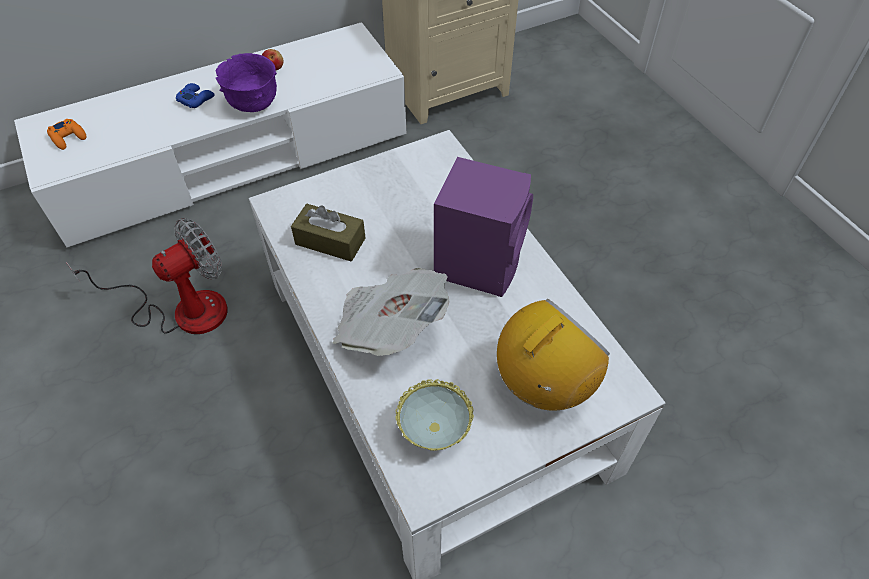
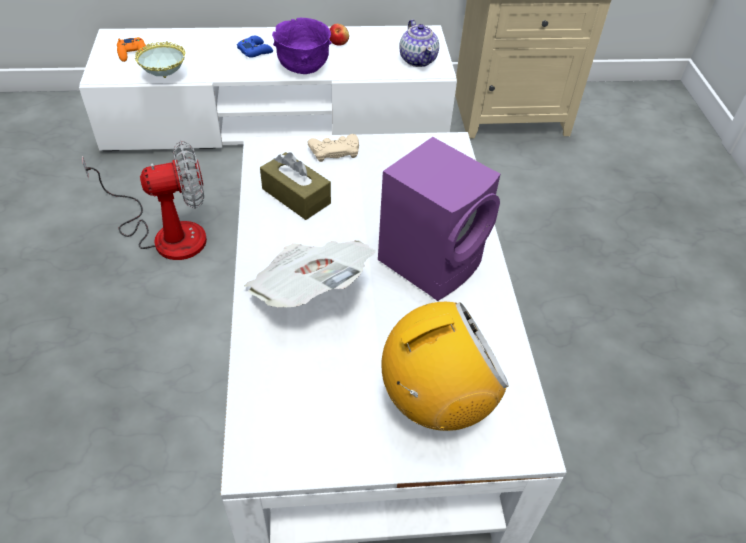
camera: 20 degrees right, 5 degrees down
bowl [396,379,474,451] -> bowl moved to [135,41,185,78]
none -> beige game controller [307,134,359,162]
none -> teapot [399,19,439,67]

